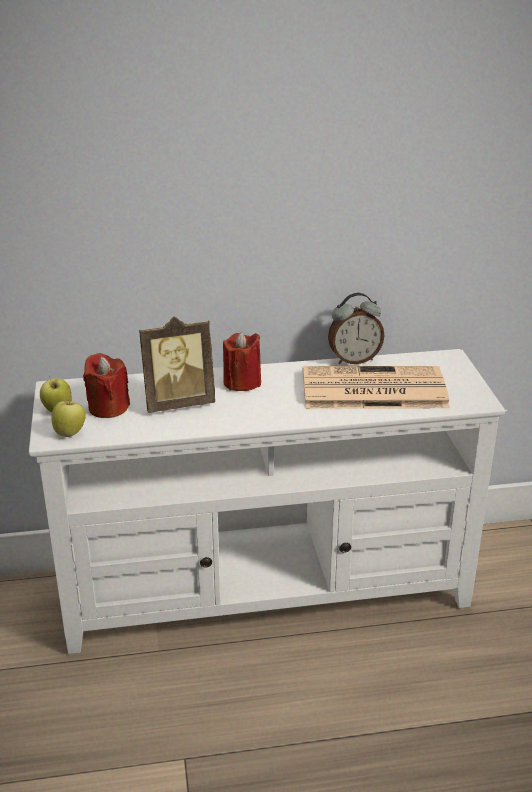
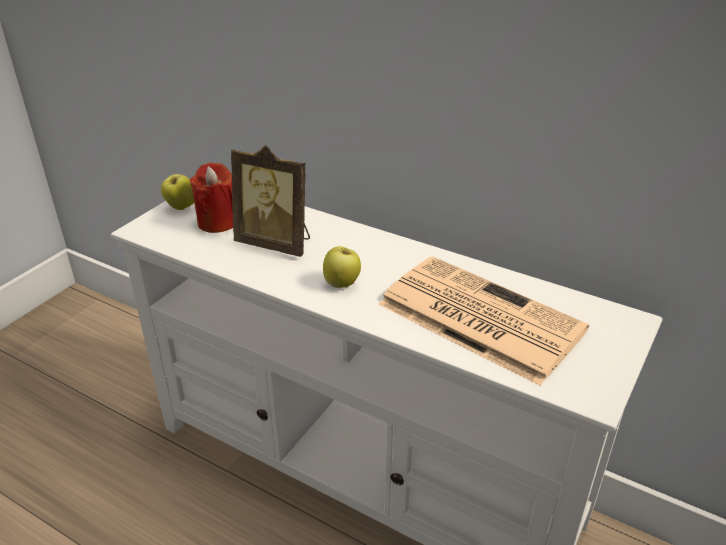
camera: 40 degrees right, 5 degrees up
apple [51,400,86,437] -> apple moved to [323,246,361,288]
red candle [223,331,261,391] -> none
alarm clock [328,293,385,364] -> none

